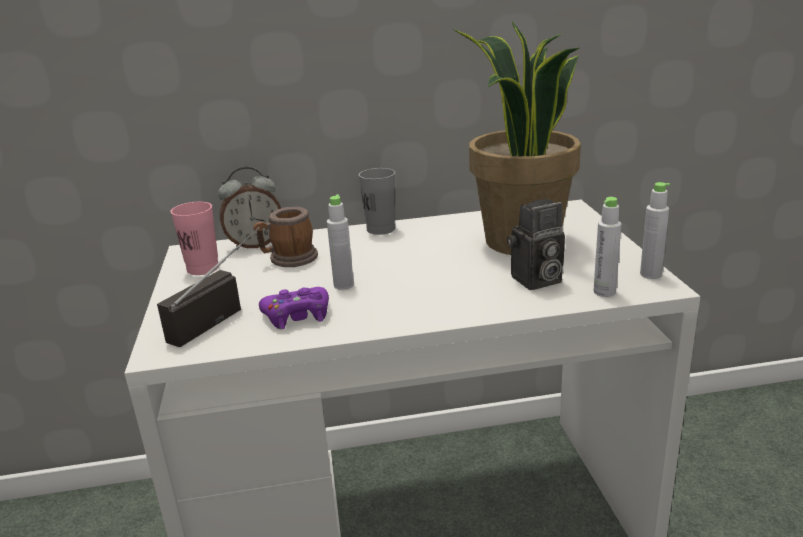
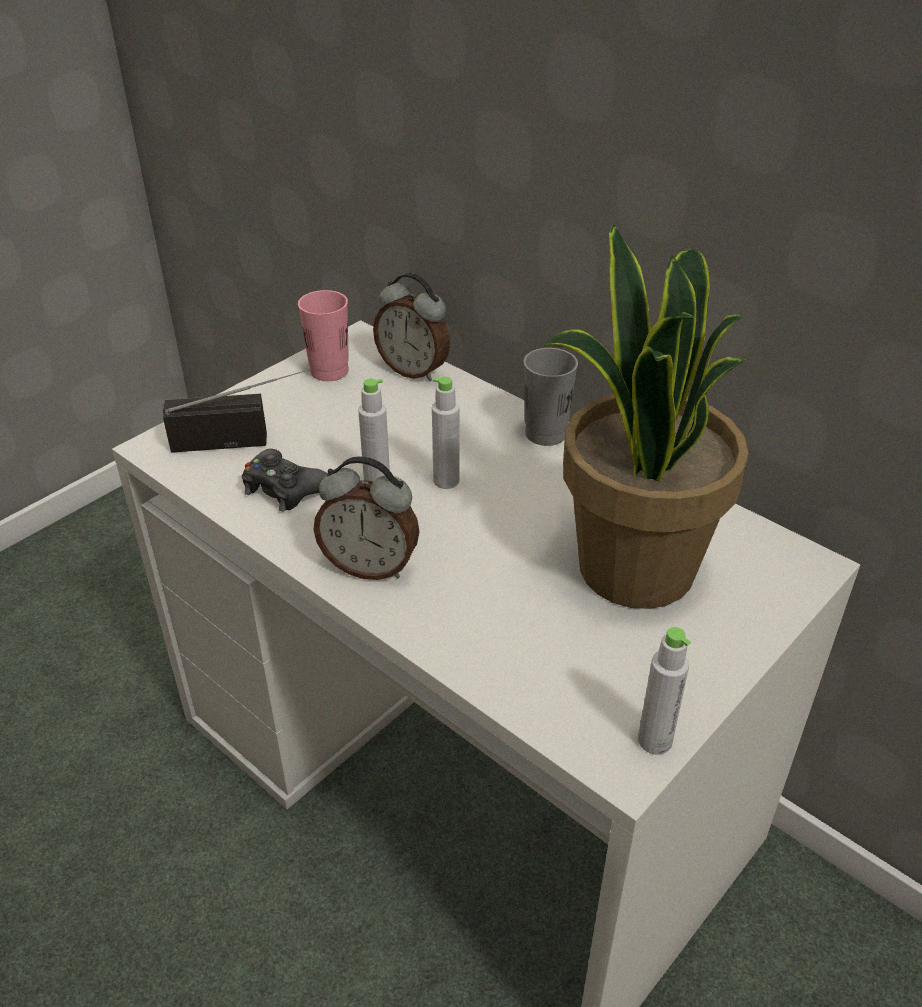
camera: 50 degrees right, 15 degrees up
mug [253,207,318,267] -> none
purple game controller [259,287,329,329] -> black game controller [242,449,328,512]
camera [507,199,565,290] -> none
grey bottle [593,197,622,297] -> grey bottle moved to [432,377,459,489]
none -> alarm clock [313,456,420,580]

